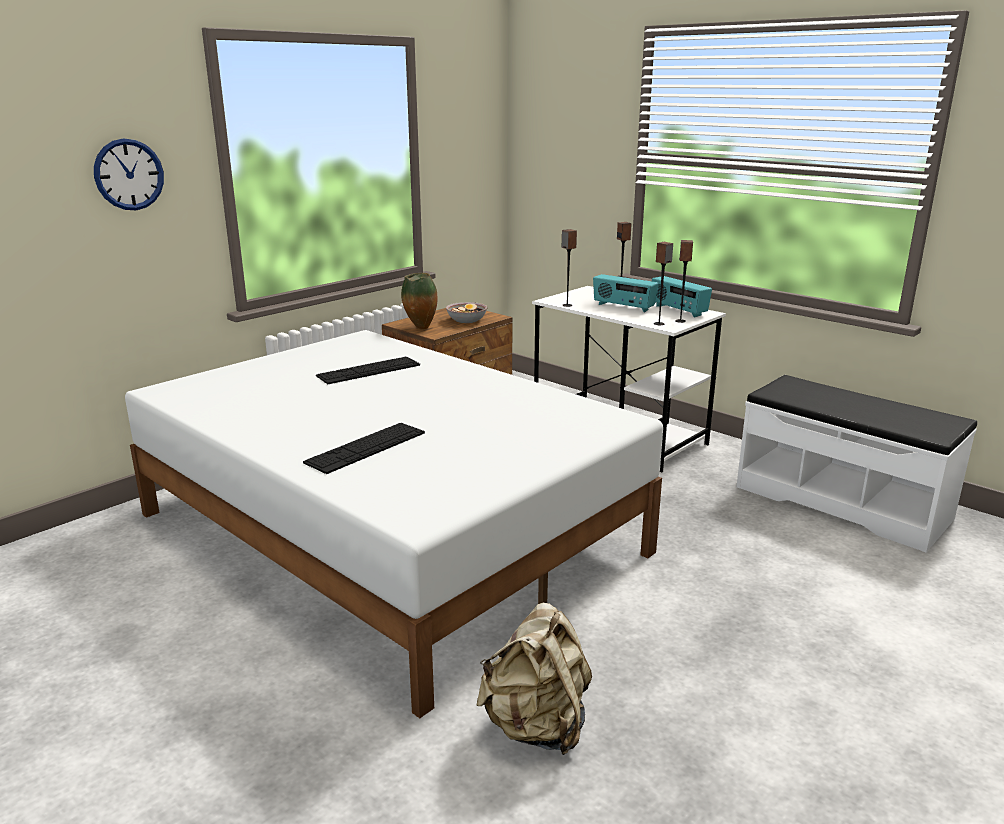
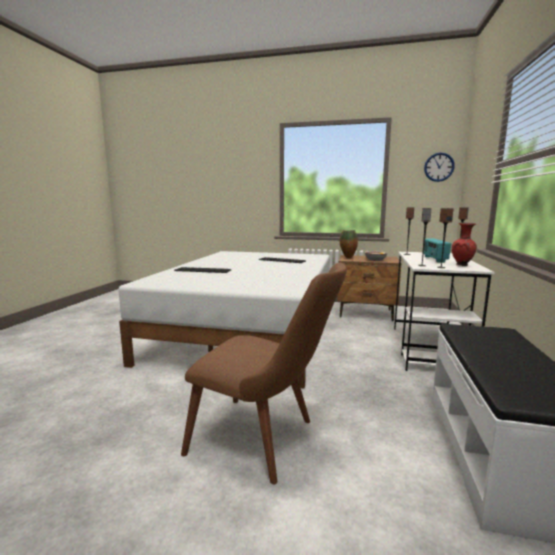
camera: 60 degrees right, 10 degrees down
wall clock [94,138,164,210] -> wall clock moved to [424,152,455,182]
beige backpack [477,603,592,755] -> none
radio [652,276,712,317] -> red vase [452,223,477,266]
none -> brown chair [181,263,347,484]

